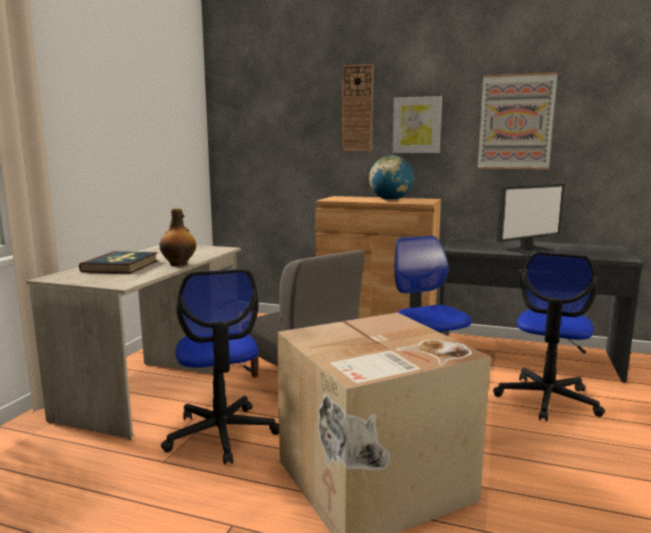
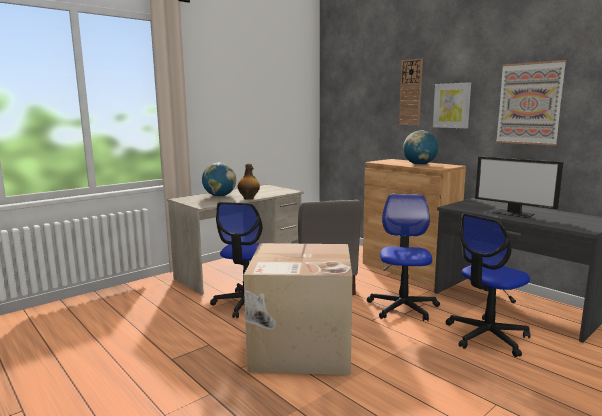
camera: 30 degrees right, 0 degrees up
book [79,251,158,274] -> globe [202,163,236,197]
monitor [497,183,565,254] -> monitor turned 45 degrees clockwise [475,156,563,218]

